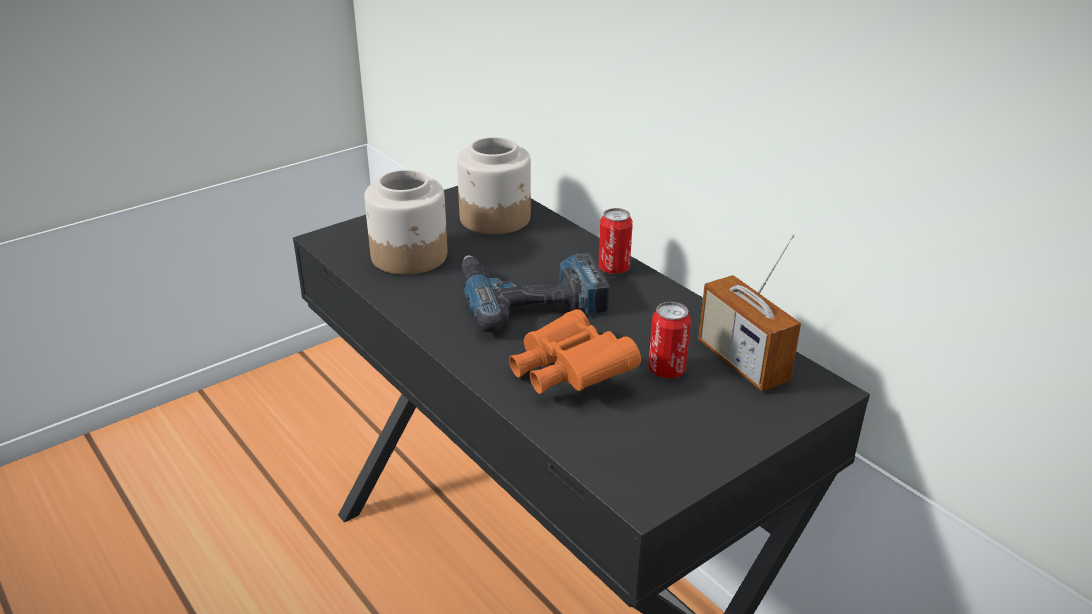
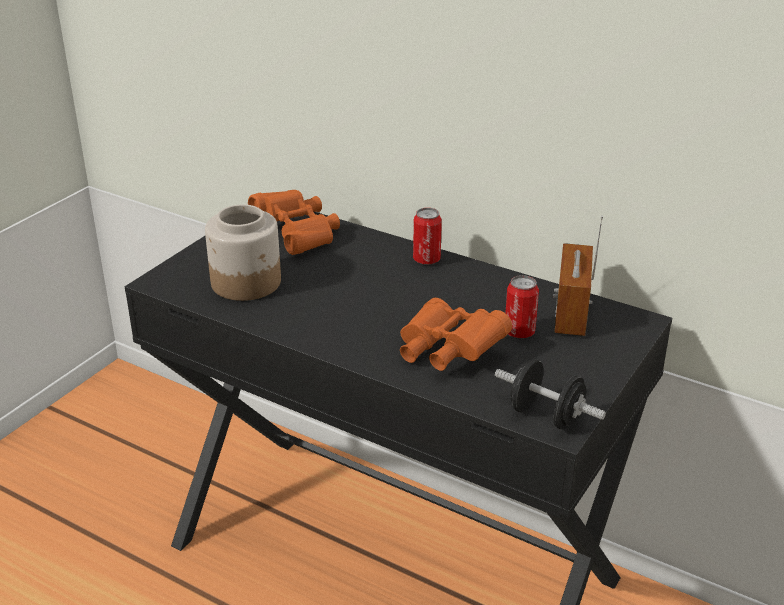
camera: 20 degrees left, 0 degrees up
jar [457,137,531,234] -> orange binoculars [248,190,340,255]
power drill [461,253,610,332] -> none
radio [698,234,801,392] -> radio turned 60 degrees clockwise [553,216,603,336]
none -> black dumbbell [495,360,606,429]

